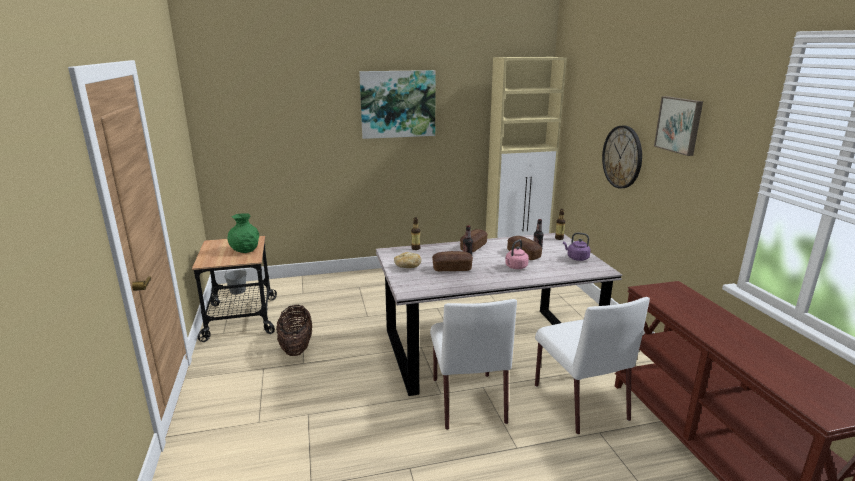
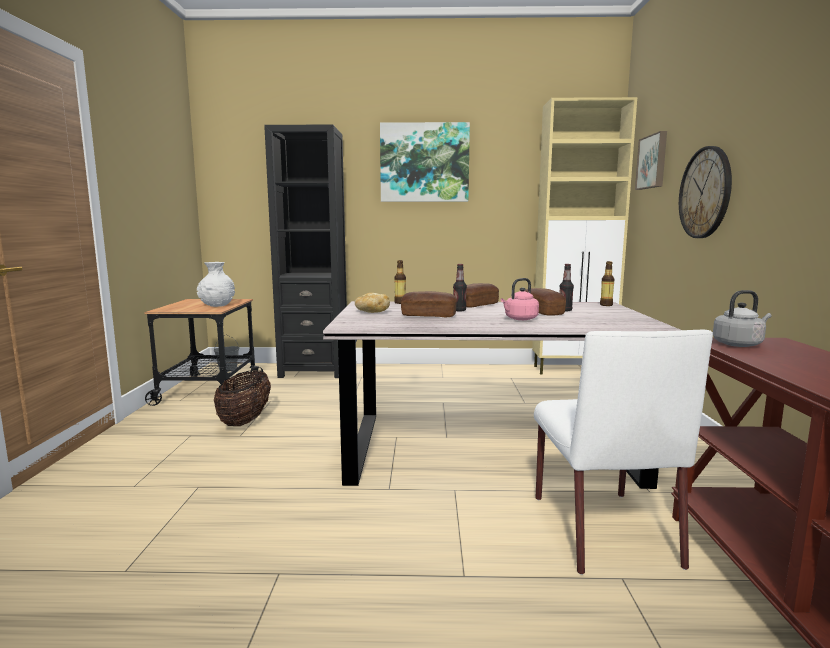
camera: 15 degrees right, 10 degrees down
green vase [227,213,259,253] -> white vase [197,262,235,307]
white chair [430,299,517,430] -> none
purple kettle [563,232,591,261] -> none
picture [654,96,703,156] -> picture moved to [635,131,667,190]
none -> black bookcase [264,125,347,378]
none -> grey kettle [713,290,772,347]

